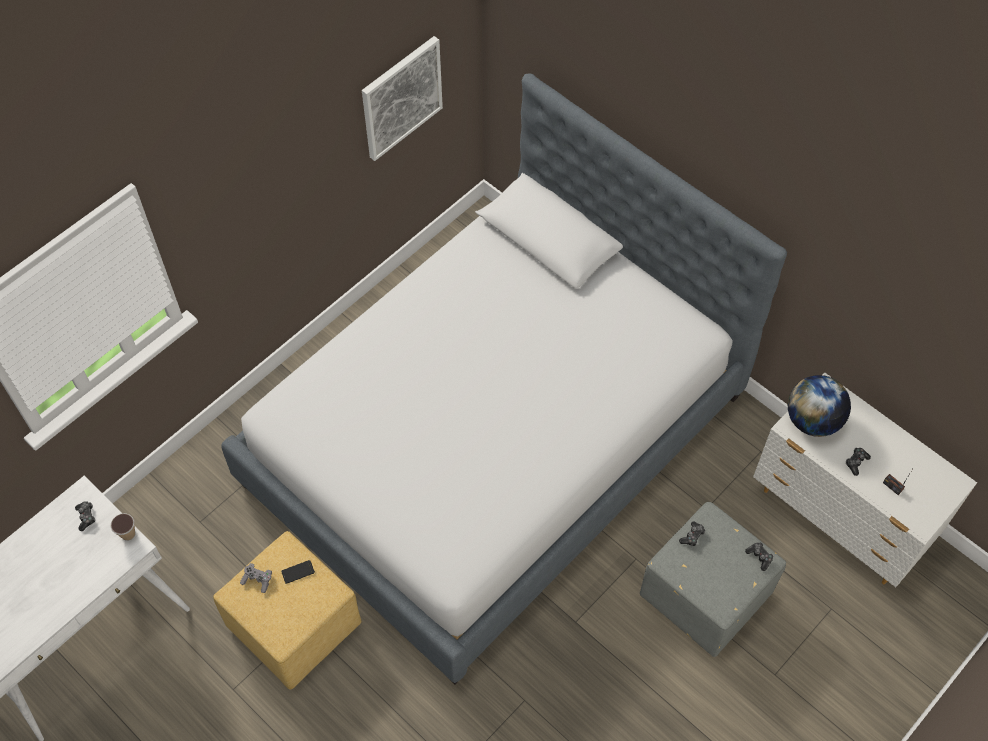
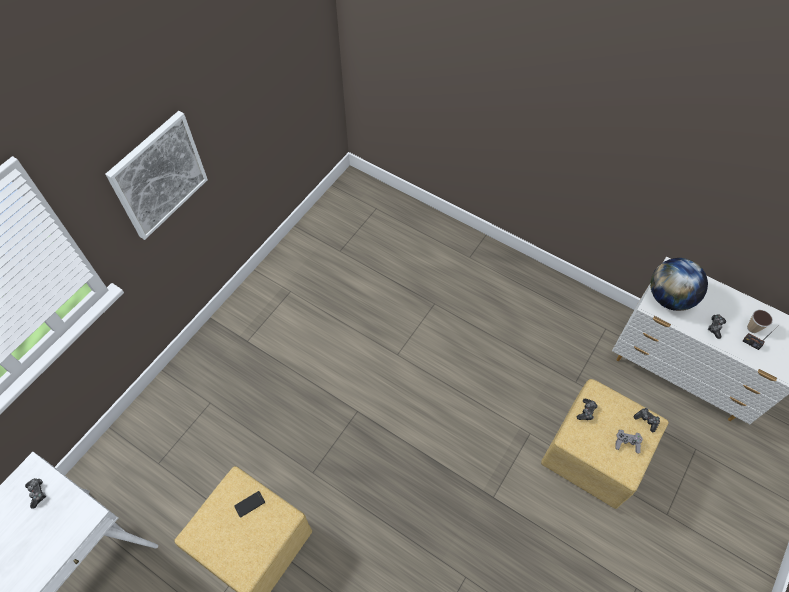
camera: 10 degrees left, 0 degrees up
cup [111,513,135,541] -> cup moved to [747,310,773,333]
bed [221,73,787,684] -> none
grey game controller [240,563,272,593] -> grey game controller moved to [615,429,643,454]
picture [362,36,443,161] -> picture moved to [105,111,208,240]
grey ottoman [640,502,786,657] -> yellow ottoman [541,379,669,509]

